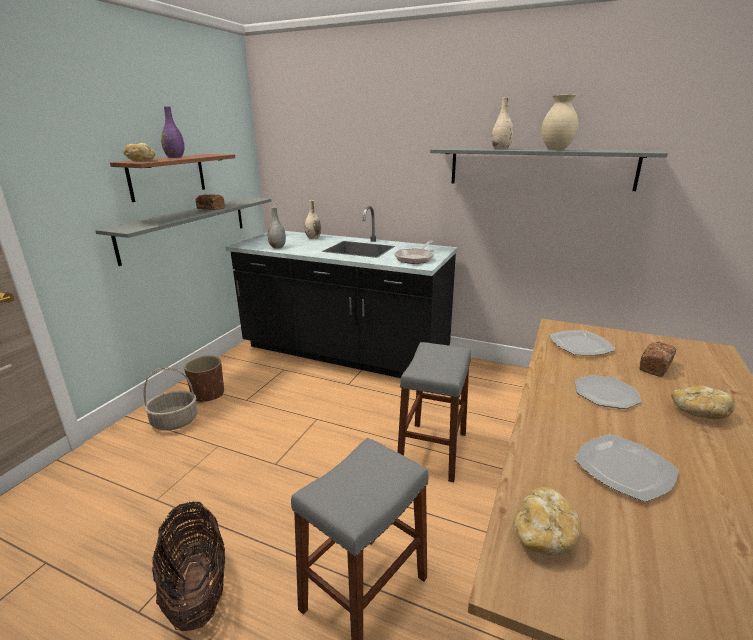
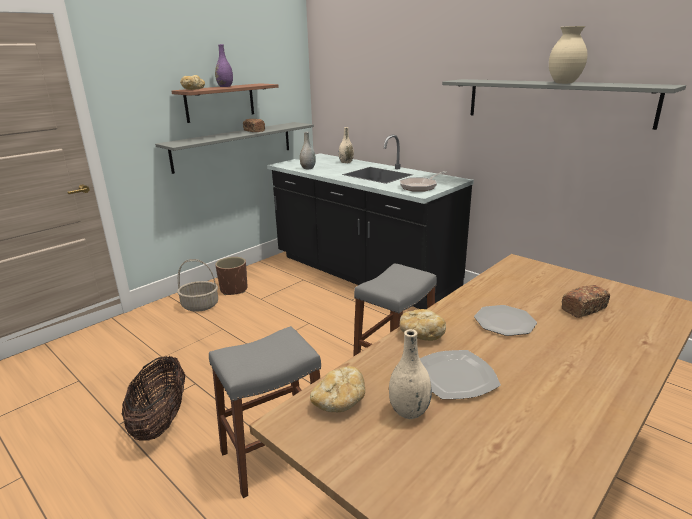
camera: 20 degrees right, 0 degrees up
beige vase [491,97,513,149] -> beige vase moved to [389,329,432,419]
plate [549,330,616,355] -> none
bread [671,385,735,419] -> bread moved to [400,309,446,341]

